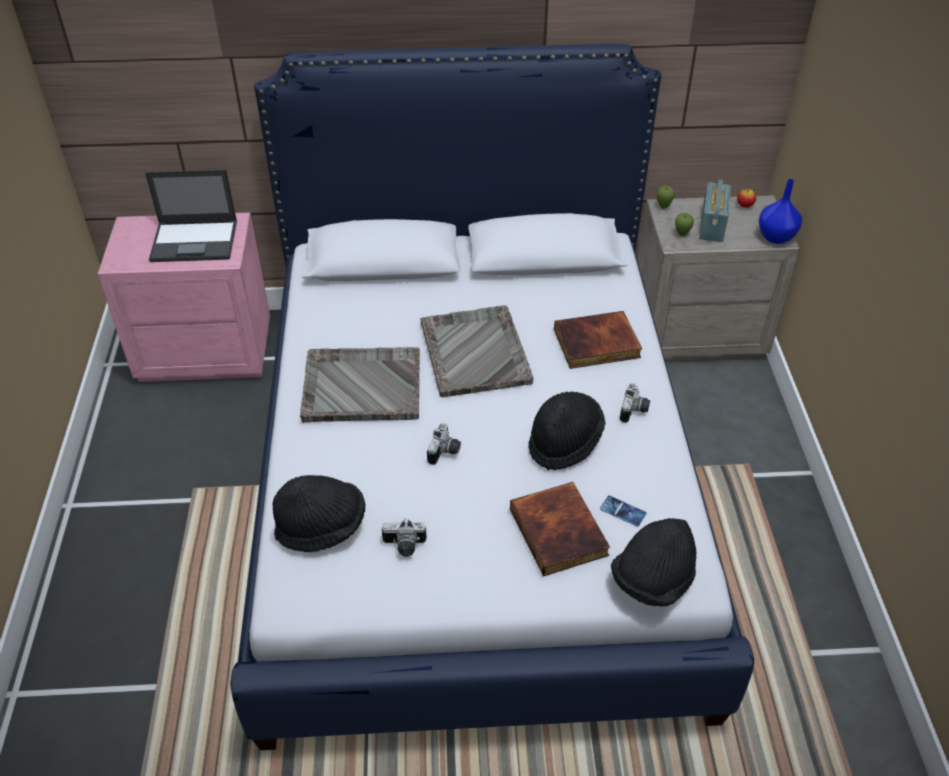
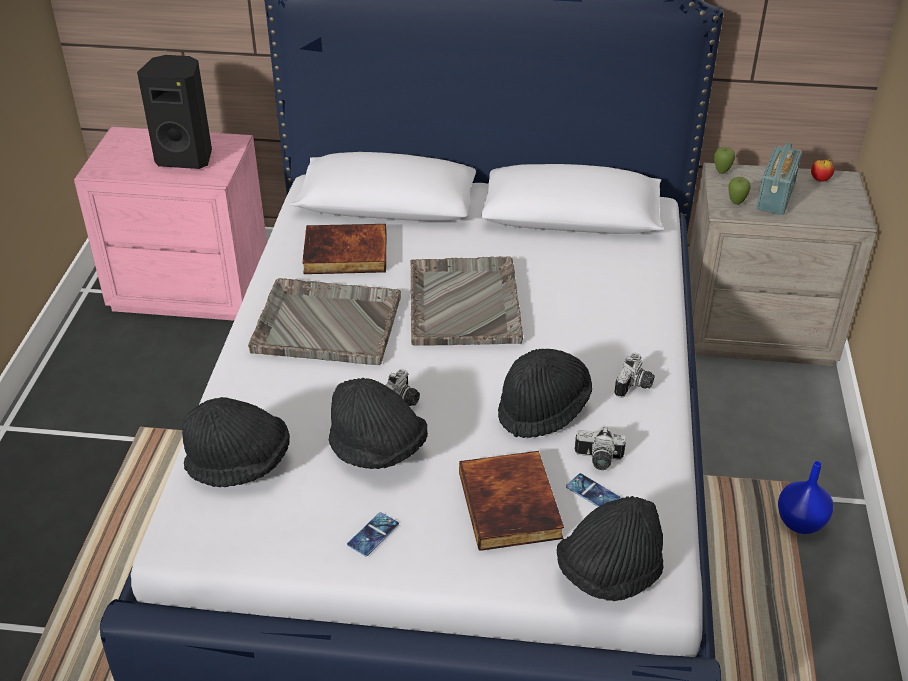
camera: 10 degrees right, 5 degrees down
laptop [145,170,237,262] -> black speaker [137,55,212,169]
camera [382,519,427,557] -> camera moved to [575,427,626,470]
book [554,311,642,369] -> book moved to [302,224,386,274]
blue vase [759,179,802,244] -> blue vase moved to [778,461,833,534]
none -> black hat [329,378,428,469]
none -> phone [347,512,399,556]

